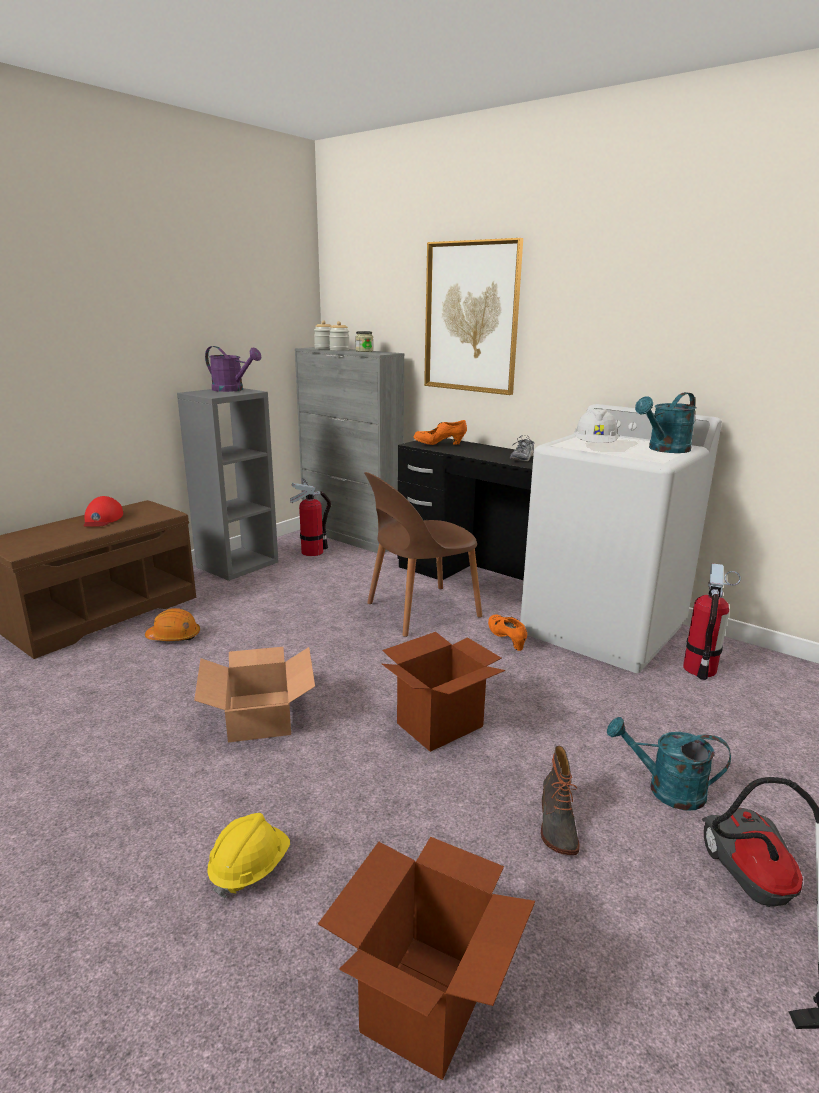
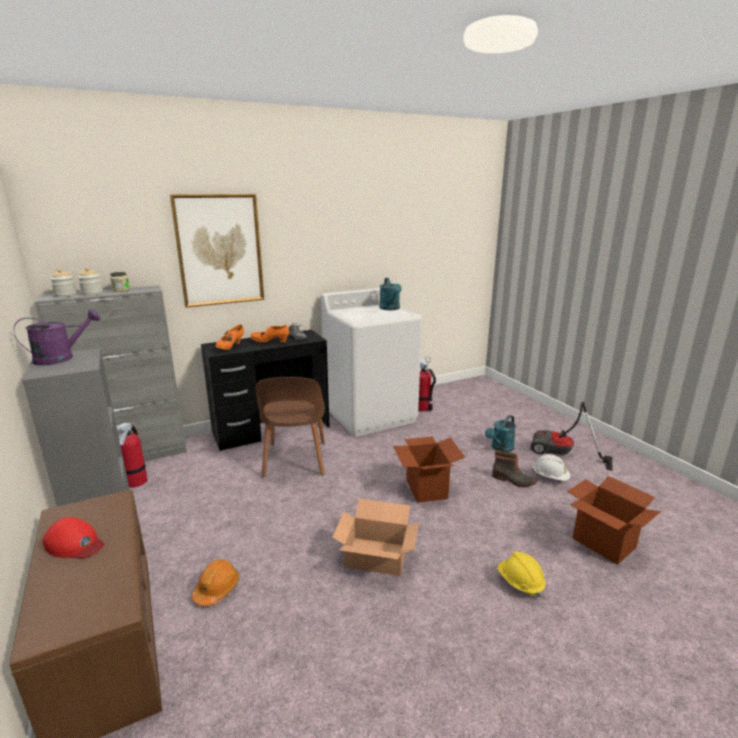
camera: 65 degrees left, 0 degrees up
orange shoe [488,615,527,651] -> orange shoe moved to [251,325,289,343]
white hard hat [574,409,619,443] -> white hard hat moved to [532,454,570,481]

